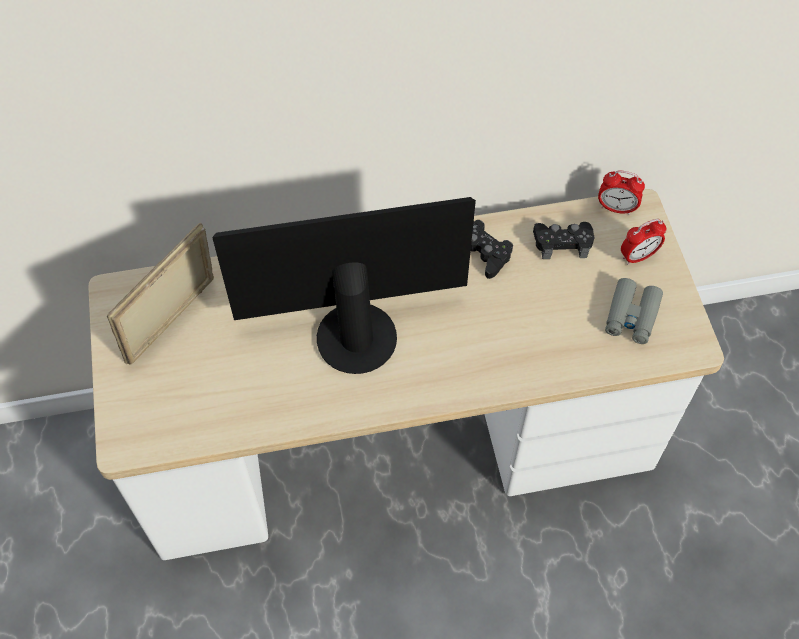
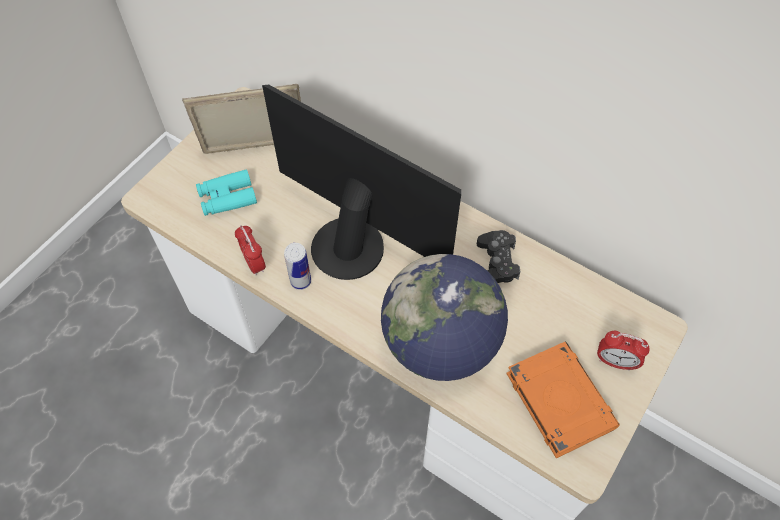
camera: 45 degrees right, 0 degrees up
black game controller [533,222,594,259] -> none
alarm clock [598,170,645,215] -> alarm clock moved to [235,225,266,275]
grey binoculars [605,278,663,344] -> orange book [506,342,620,458]
none -> turquoise binoculars [196,169,257,216]
none -> can [284,243,311,290]
none -> globe [381,254,508,381]

